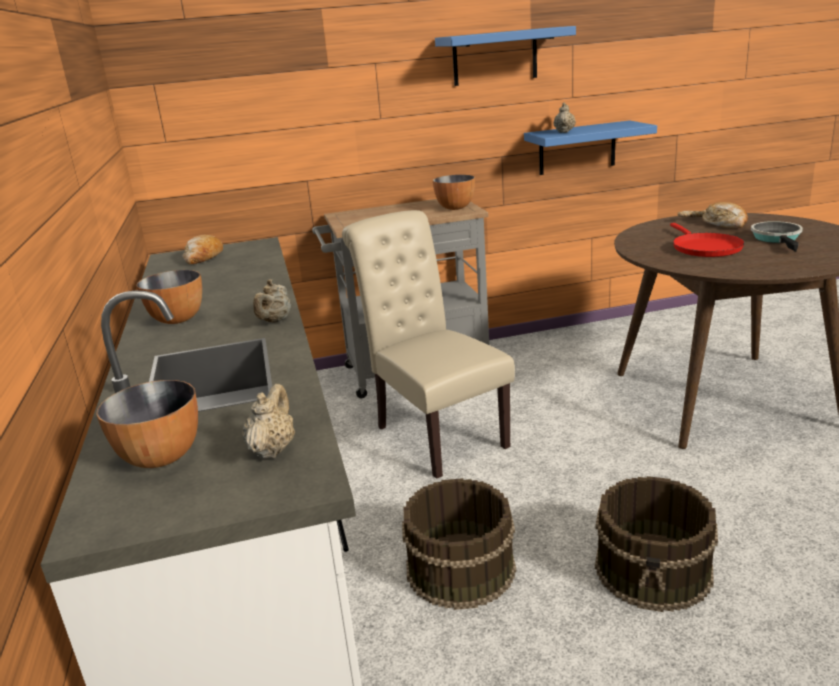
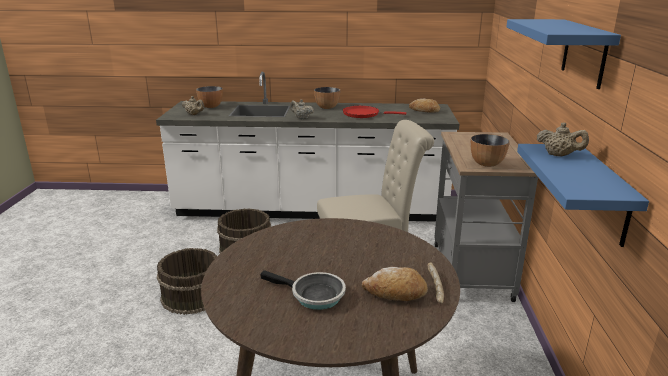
camera: 105 degrees right, 0 degrees up
red frying pan [670,223,745,257] -> red frying pan moved to [343,106,406,118]

